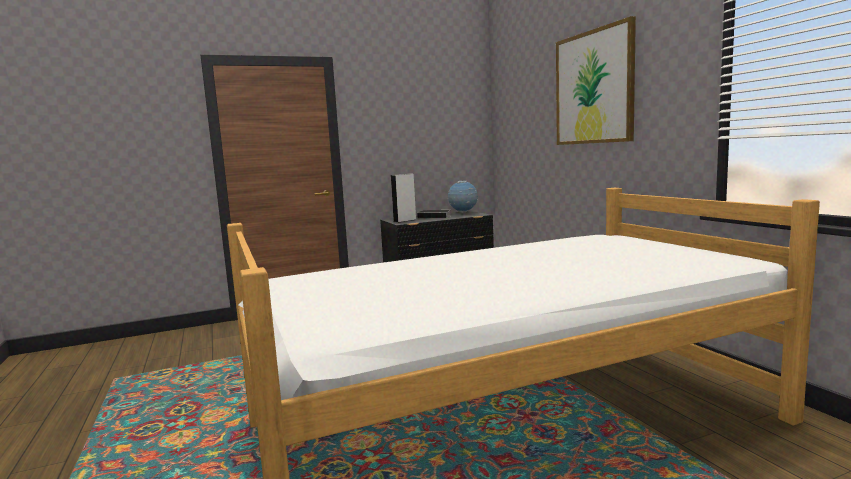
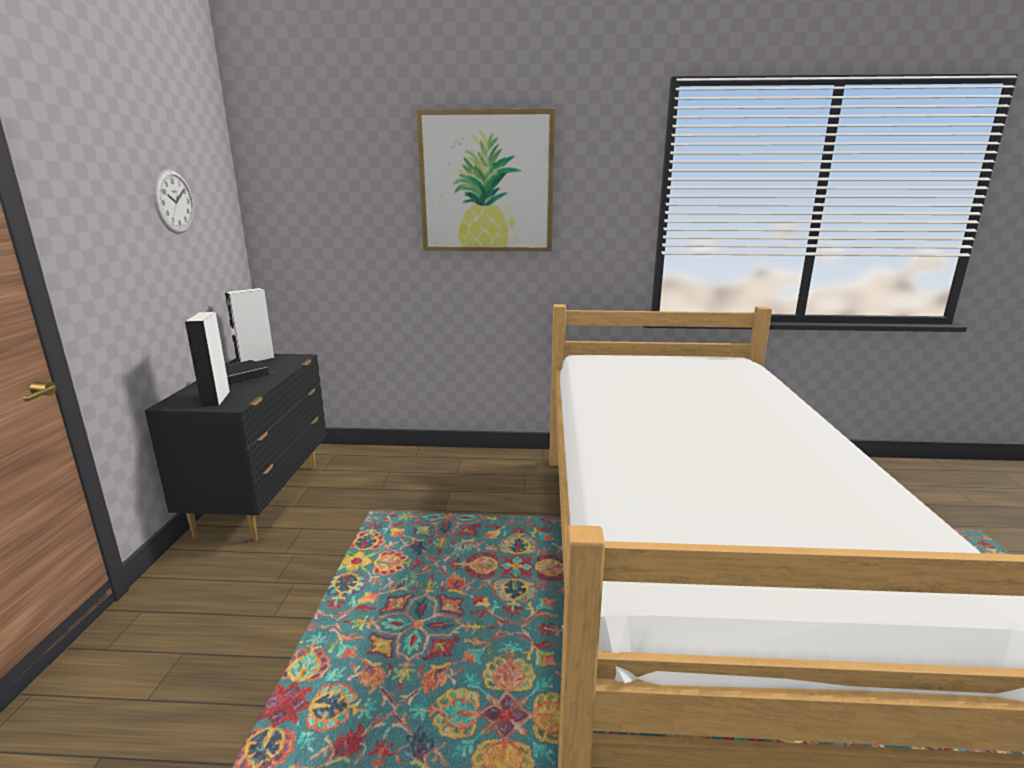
camera: 65 degrees left, 10 degrees up
globe [447,181,478,213] -> white speaker [225,288,274,363]
none -> wall clock [153,169,194,234]

